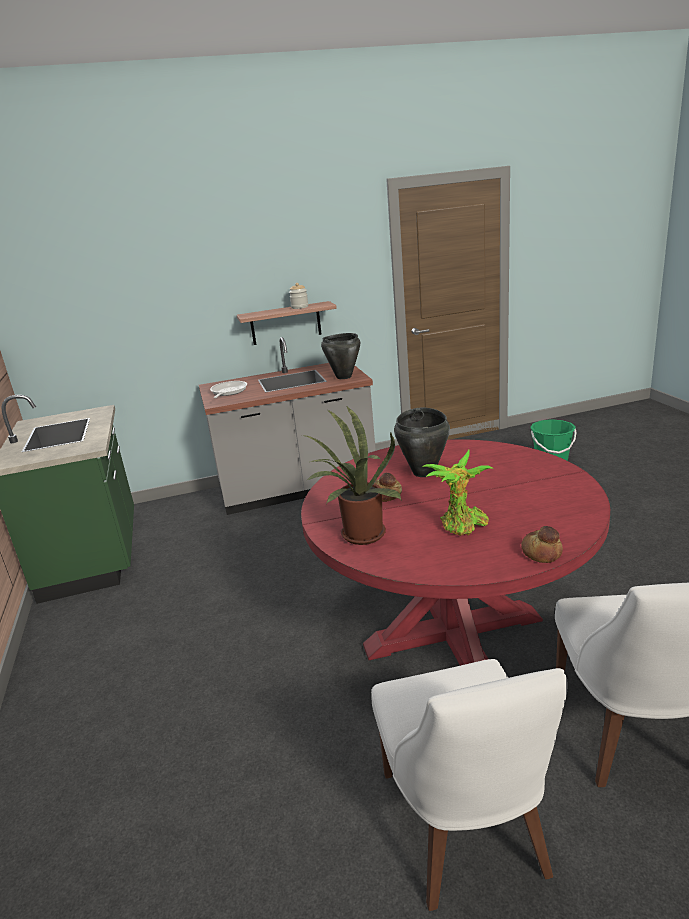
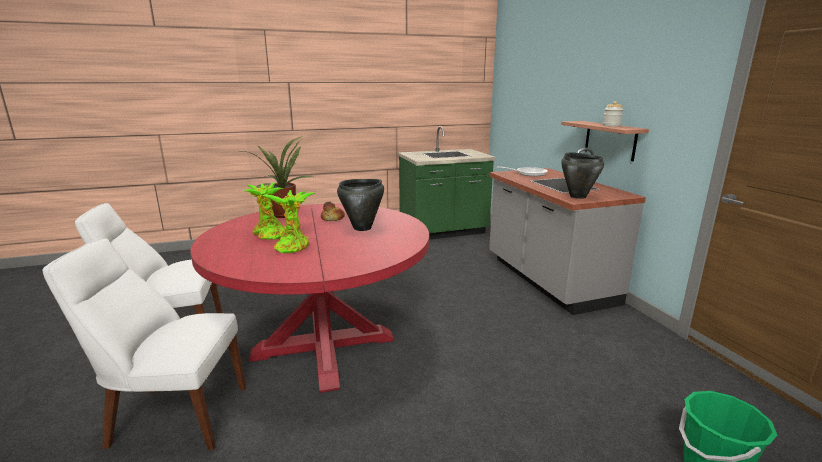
camera: 85 degrees right, 5 degrees down
bread [522,526,563,563] -> none
none -> potted plant [262,190,316,253]

